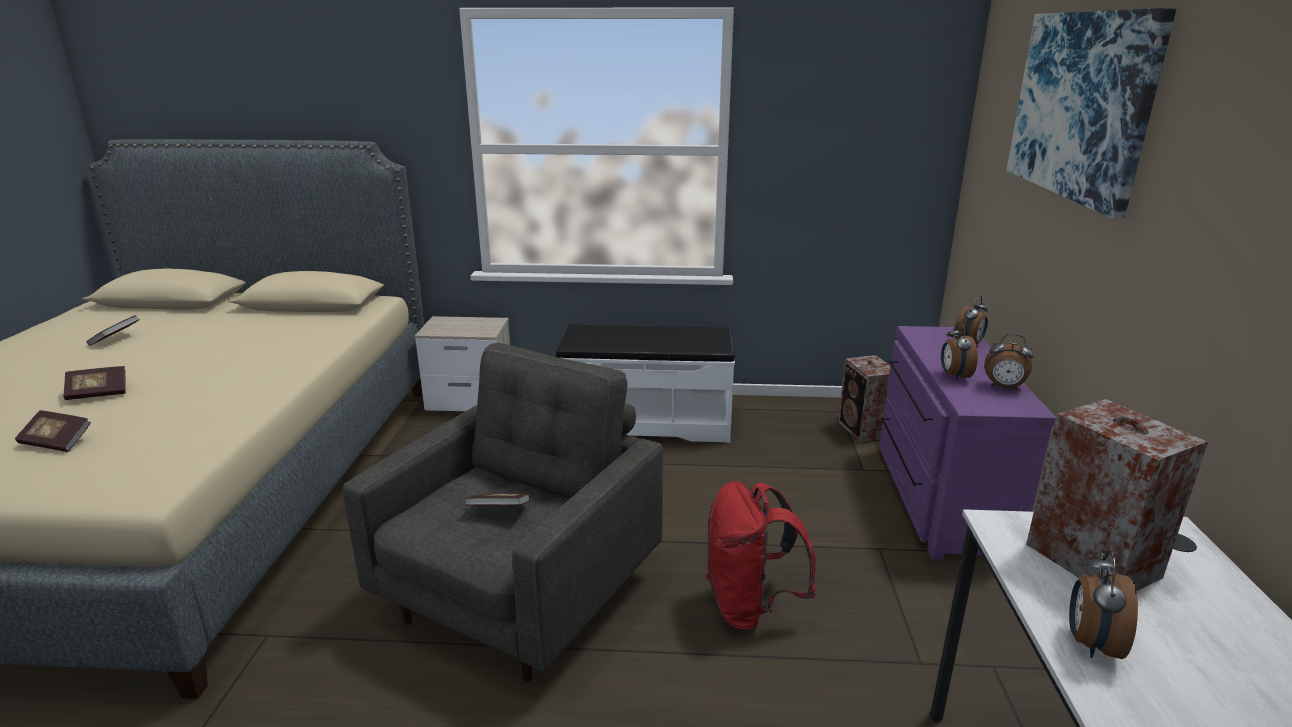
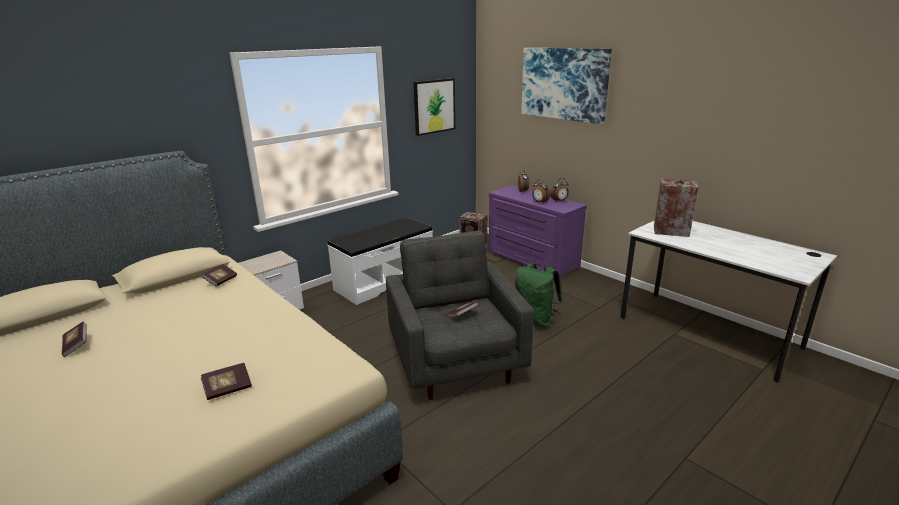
camera: 45 degrees left, 0 degrees up
book [64,366,126,400] -> book moved to [202,264,237,287]
red backpack [706,481,816,632] -> green backpack [515,263,562,327]
alarm clock [1069,550,1138,659] -> none
none -> picture [413,78,455,136]

